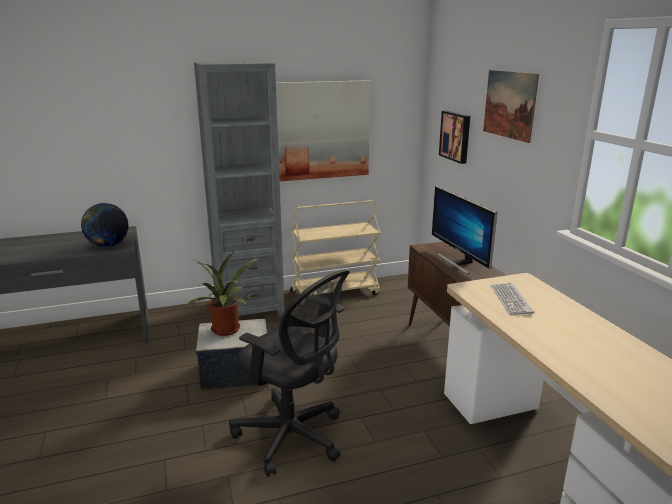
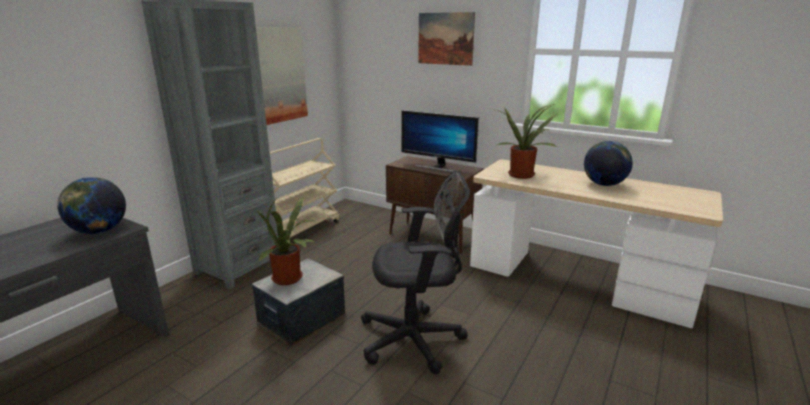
camera: 40 degrees left, 0 degrees up
picture [439,111,470,164] -> none
keyboard [491,283,534,315] -> potted plant [495,104,558,179]
none -> globe [584,141,633,186]

